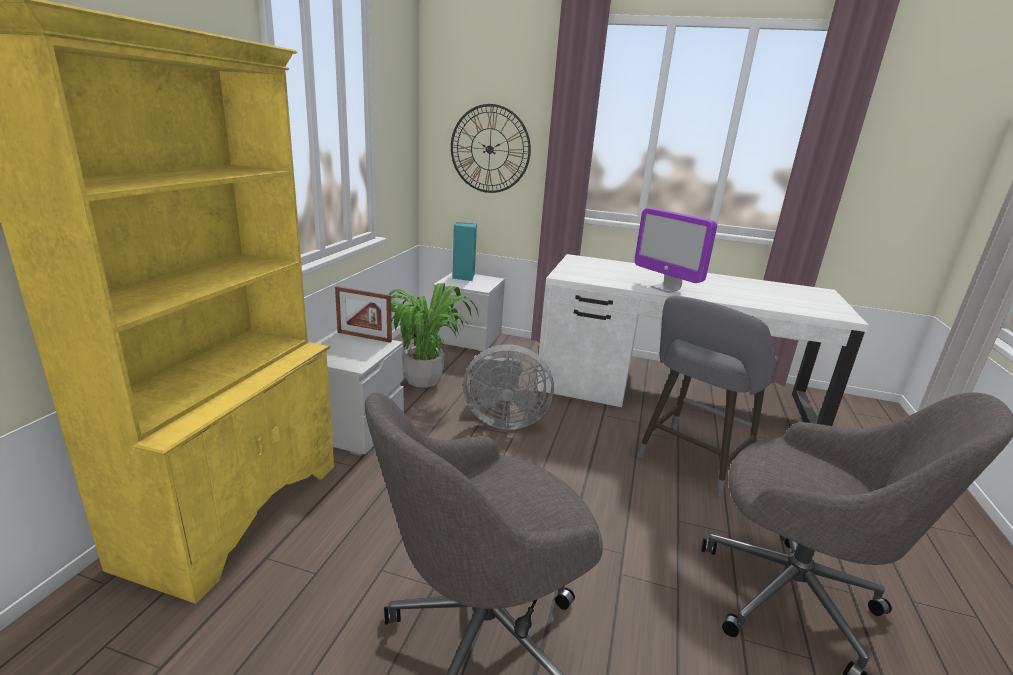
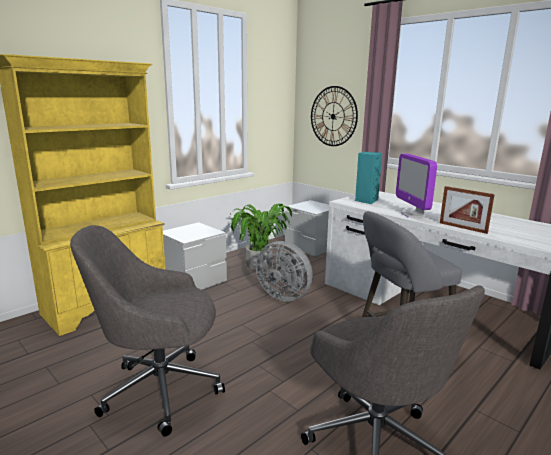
camera: 30 degrees right, 5 degrees down
picture frame [335,286,392,343] -> picture frame moved to [440,186,495,234]
turquoise speaker [452,223,477,281] -> turquoise speaker moved to [355,152,382,204]

